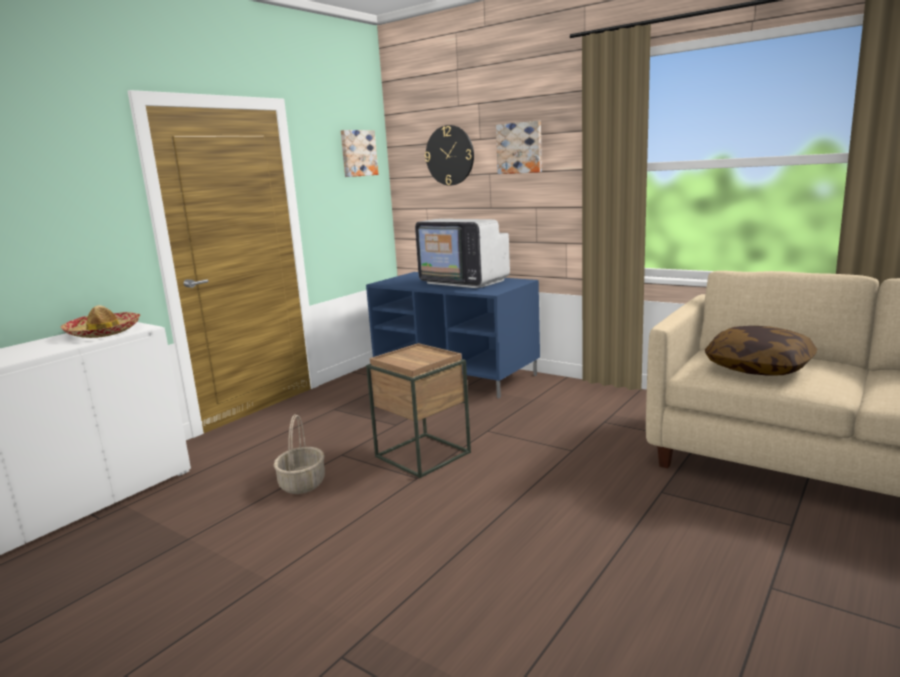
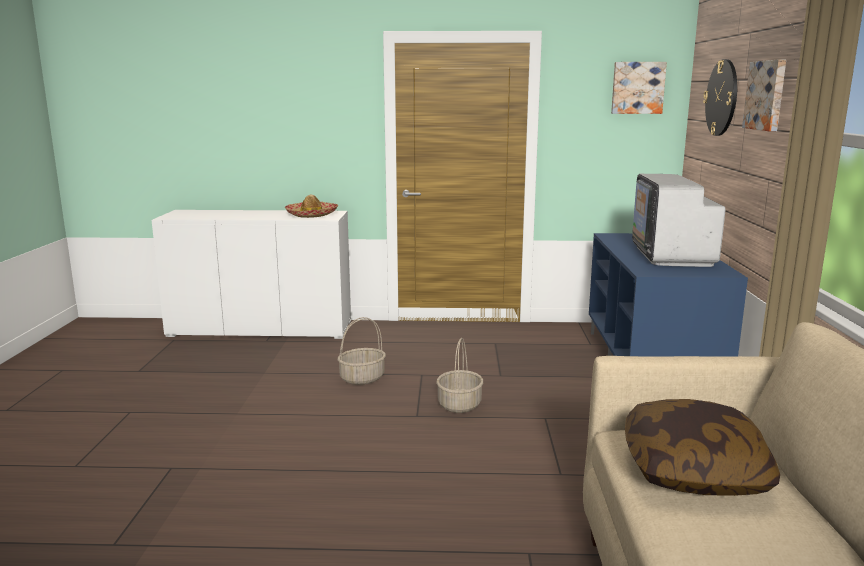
camera: 55 degrees right, 0 degrees up
brown side table [366,343,471,478] -> basket [436,338,483,413]

